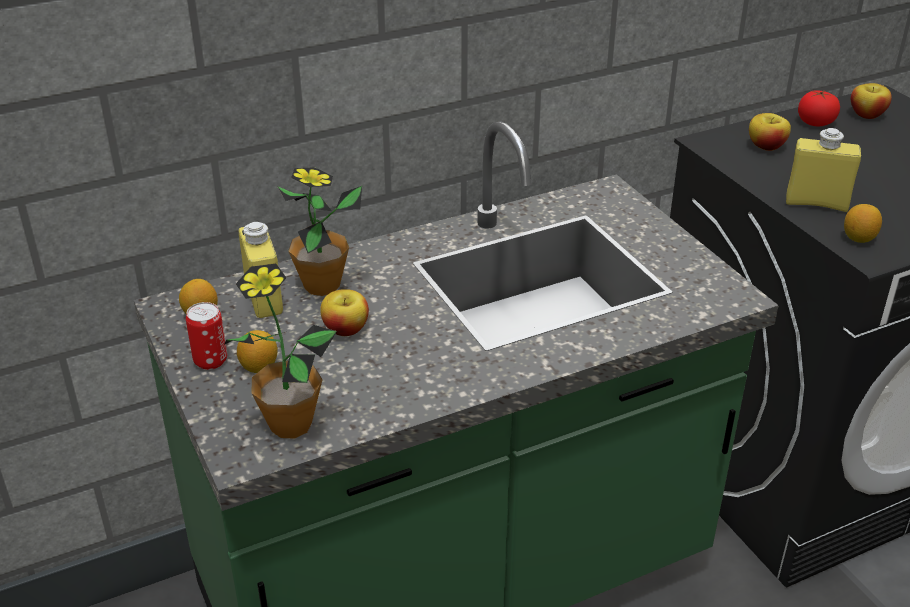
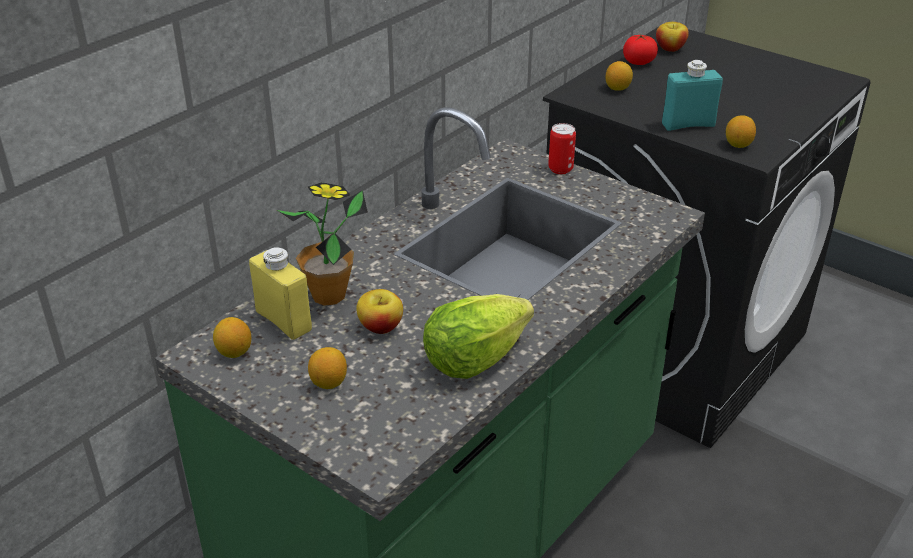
camera: 25 degrees left, 0 degrees up
can [186,302,227,370] -> can moved to [548,123,576,174]
potted plant [224,264,337,439] -> none
apple [749,113,791,151] -> lemon [605,61,633,91]
yellow bottle [786,128,861,212] -> turquoise bottle [662,60,723,131]
none -> lettuce [423,294,534,379]

